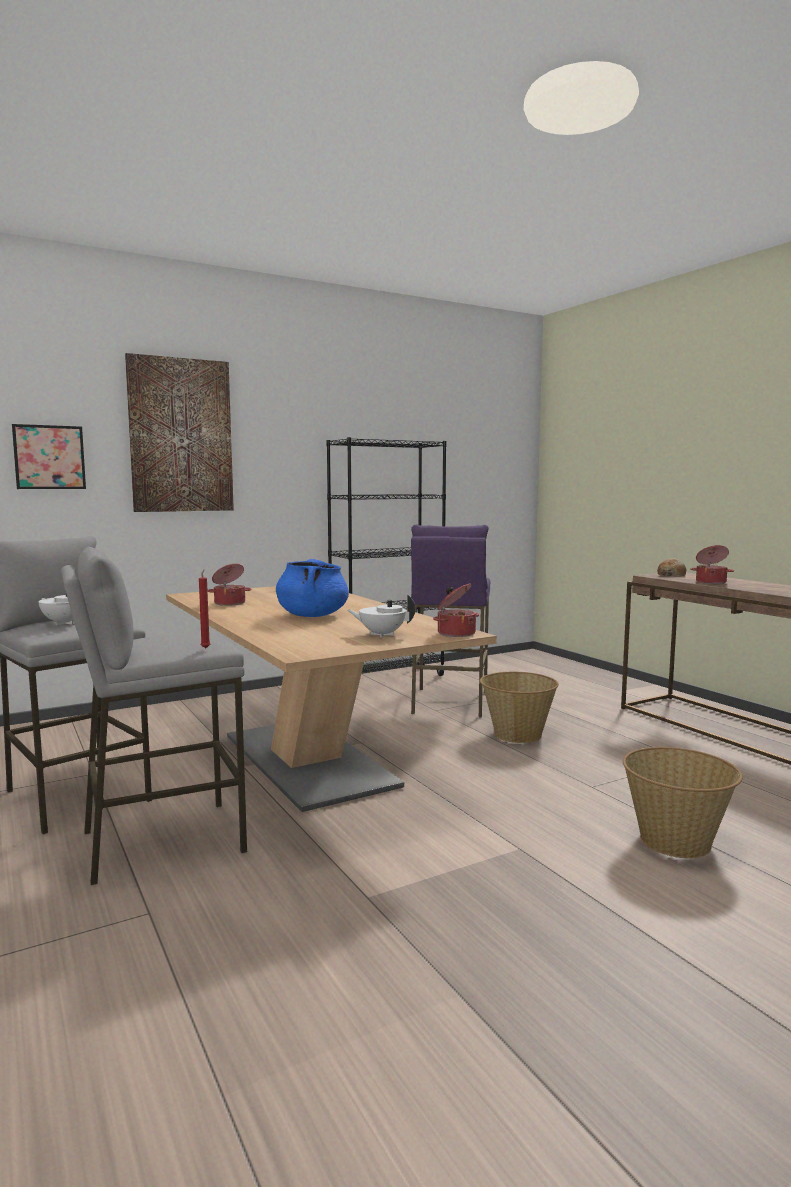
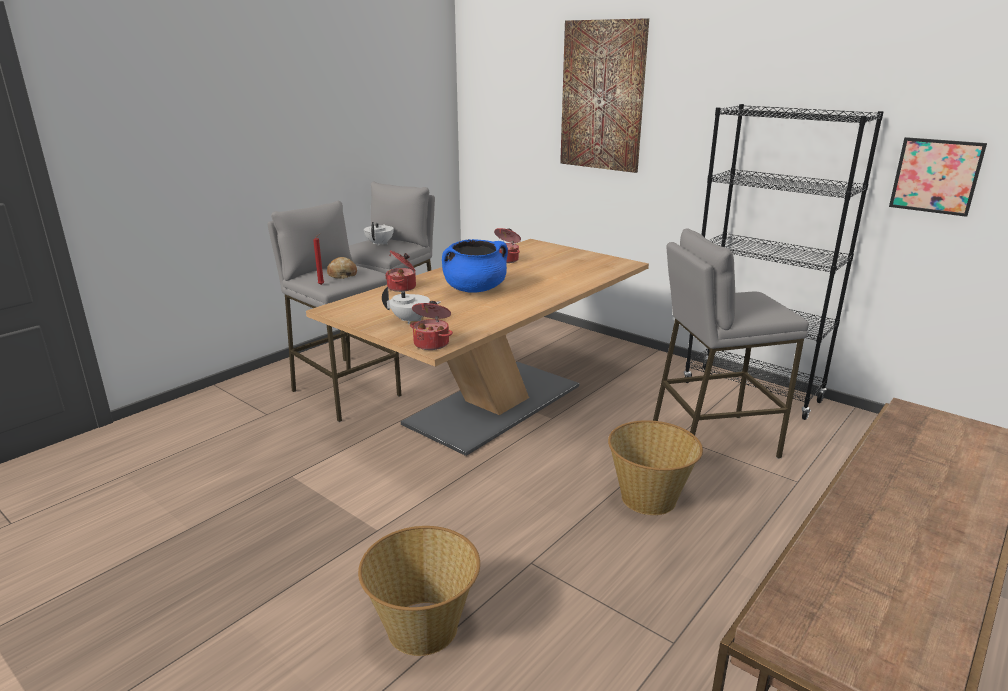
camera: 70 degrees right, 15 degrees up
picture [12,424,86,489] -> picture moved to [889,137,987,217]
white teapot [347,594,415,637] -> white teapot turned 105 degrees clockwise [382,287,441,325]
purple stool [411,525,490,717] -> grey stool [653,228,809,459]
bread [657,558,687,577] -> bread moved to [327,257,357,279]
cooking pot [690,545,734,584] -> cooking pot moved to [385,250,416,292]

